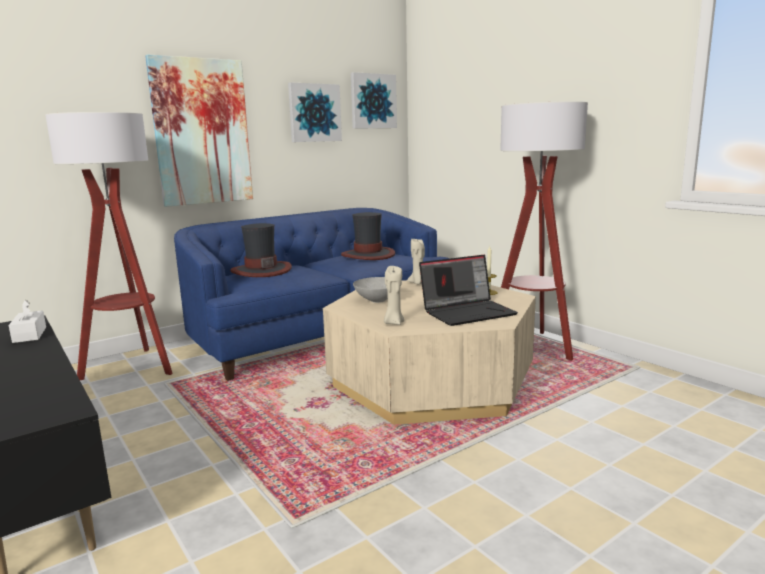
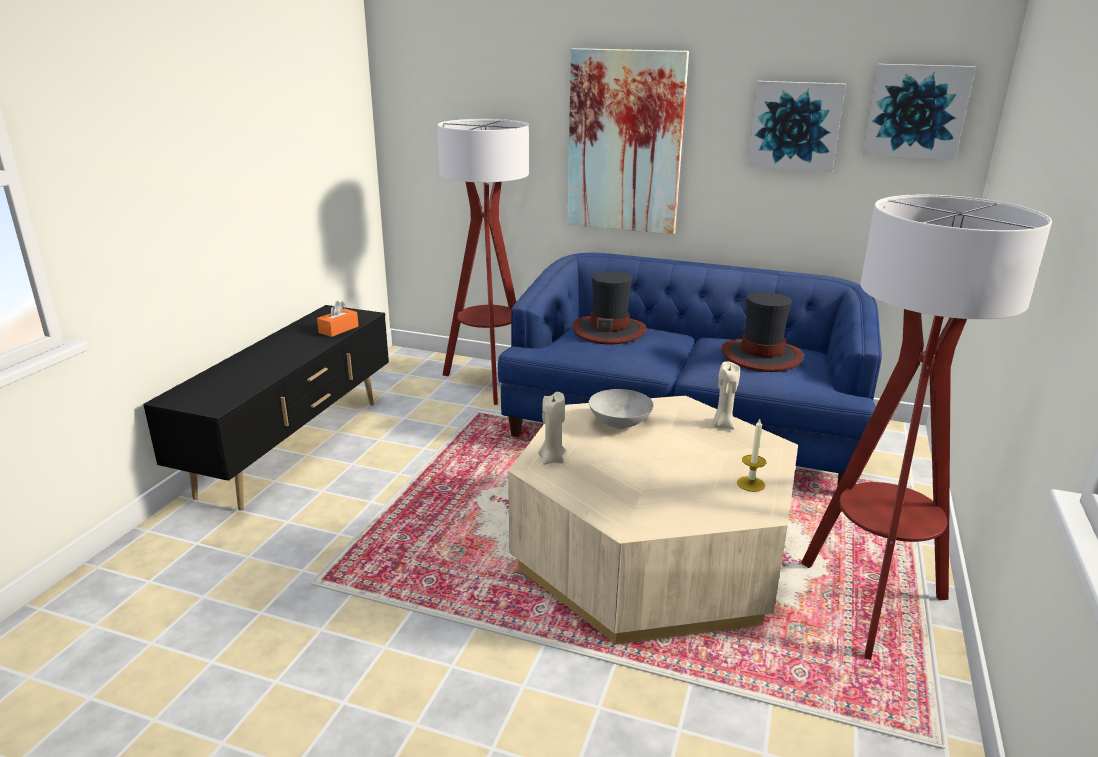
camera: 55 degrees right, 10 degrees up
white tissue box [8,300,46,343] -> orange tissue box [317,301,359,337]
laptop [419,255,518,326] -> none

